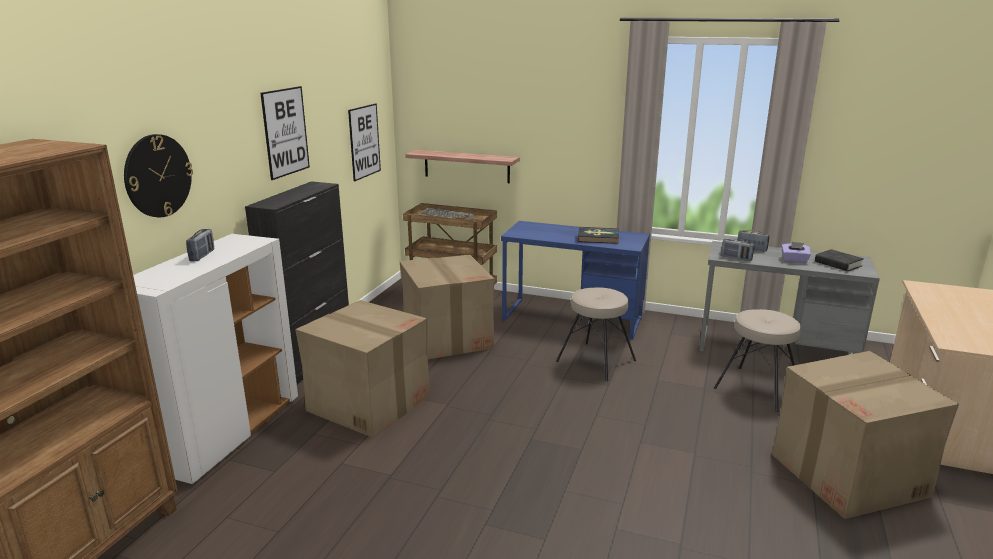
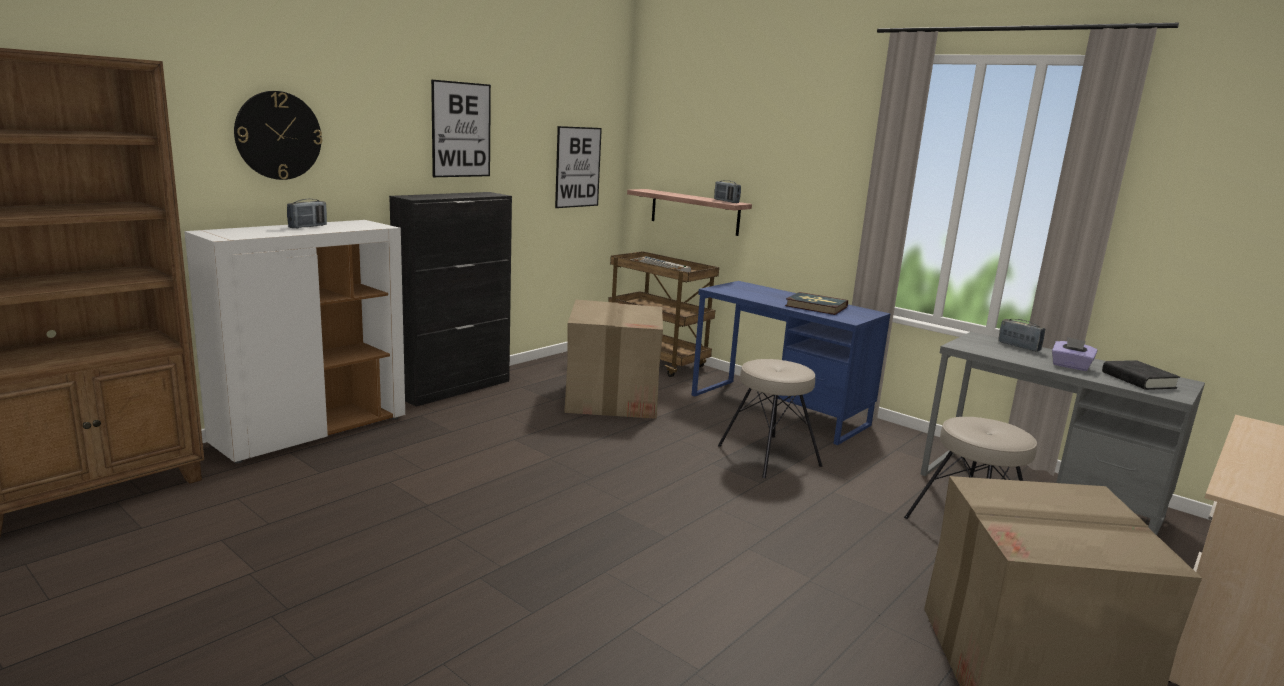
camera: 20 degrees right, 5 degrees down
cardboard box [295,300,430,438] -> none
radio [721,239,755,261] -> radio moved to [714,180,741,203]

